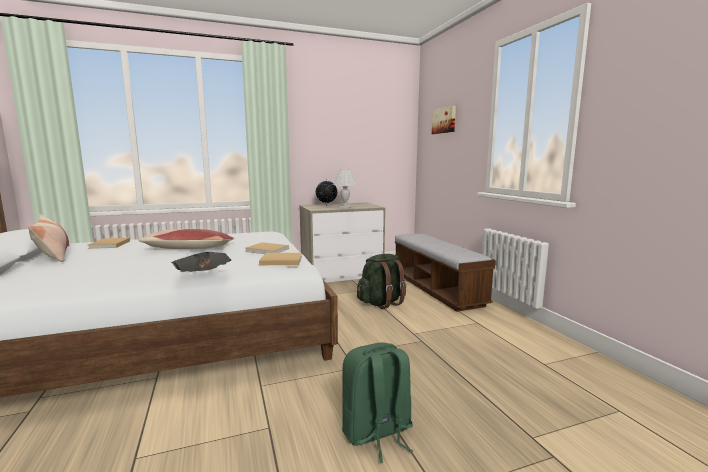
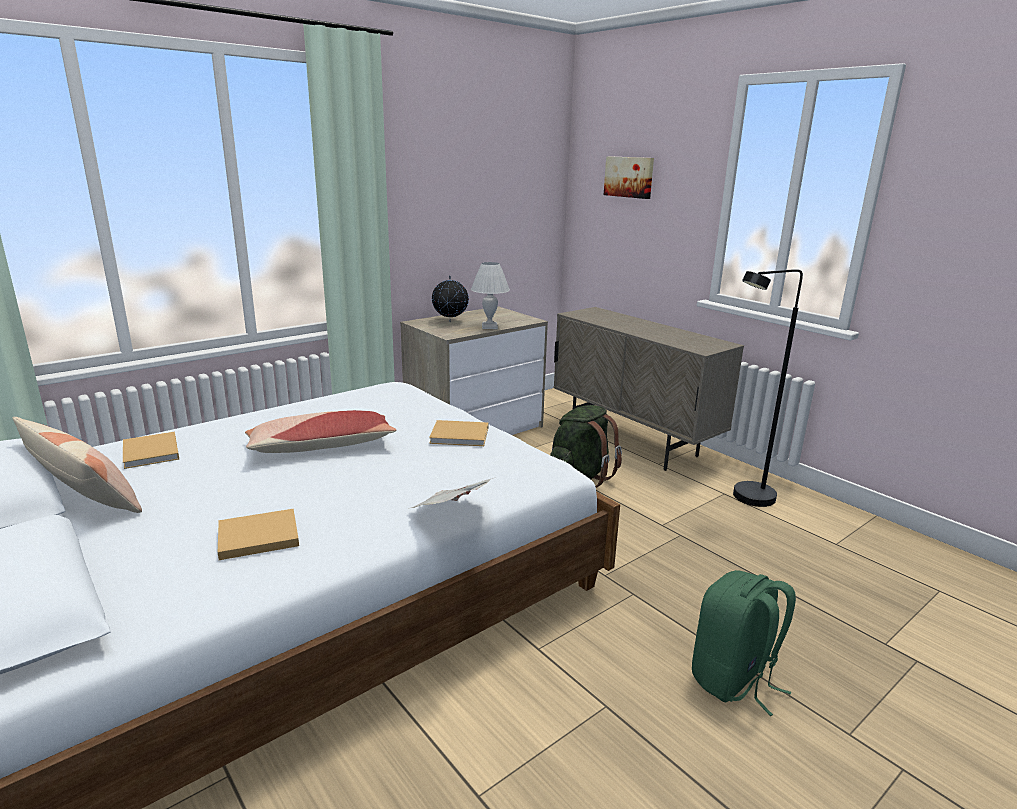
camera: 20 degrees left, 10 degrees up
beige book [259,253,302,265] -> beige book moved to [218,509,299,560]
bench [395,234,495,312] -> beige cabinet [553,307,744,471]
none -> black floor lamp [733,269,803,507]

